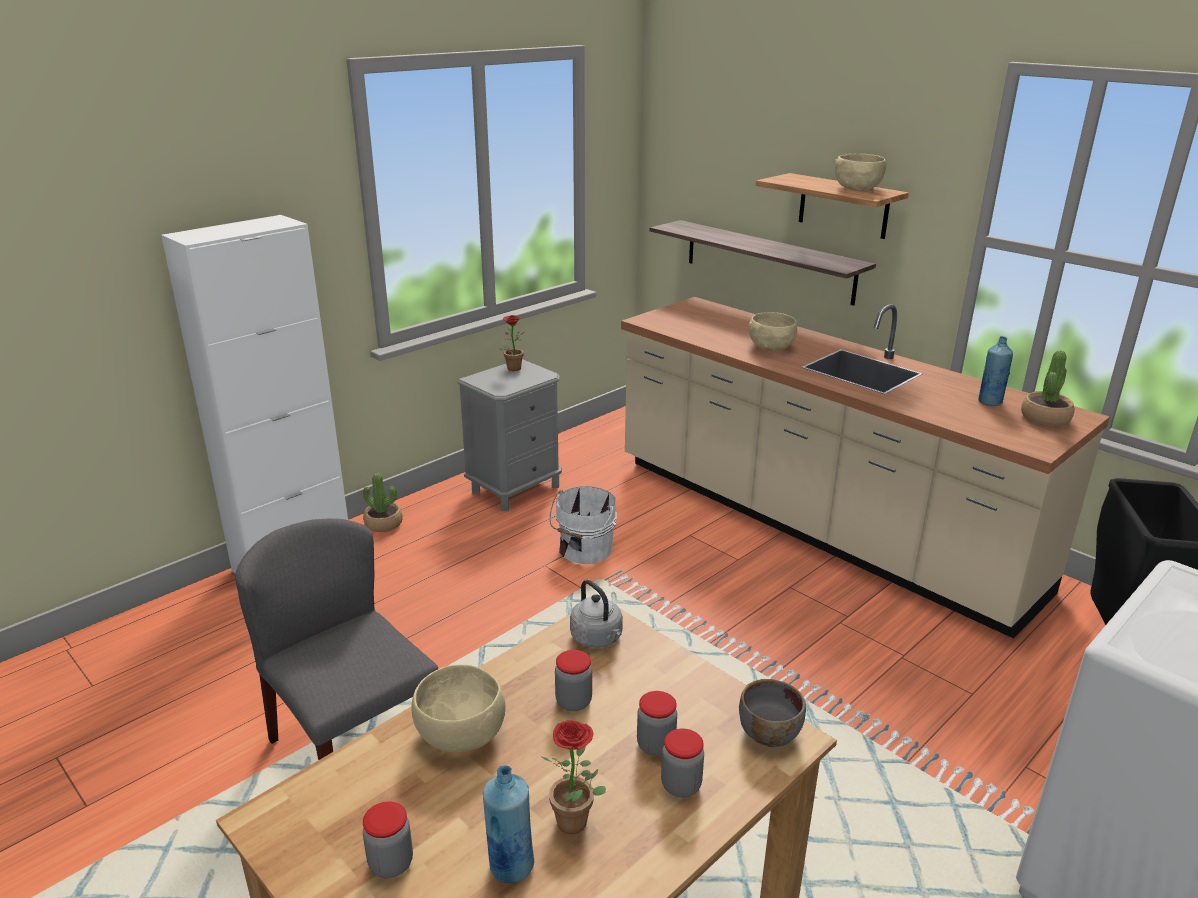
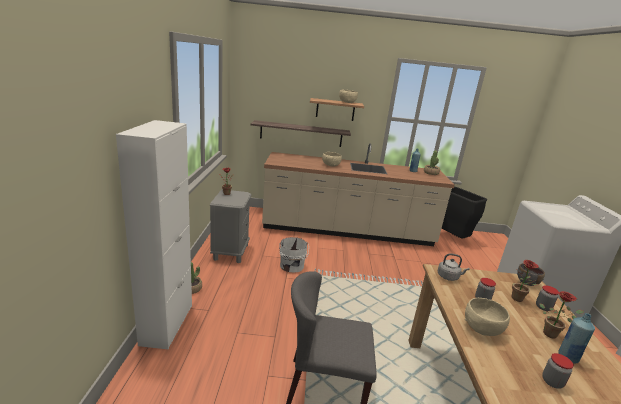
camera: 45 degrees left, 5 degrees down
jar [637,691,677,756] -> potted plant [511,260,539,302]

